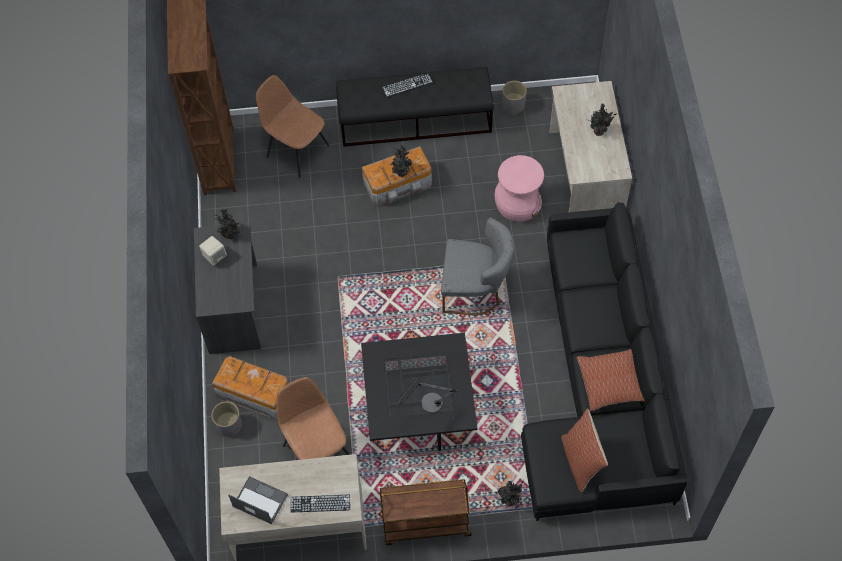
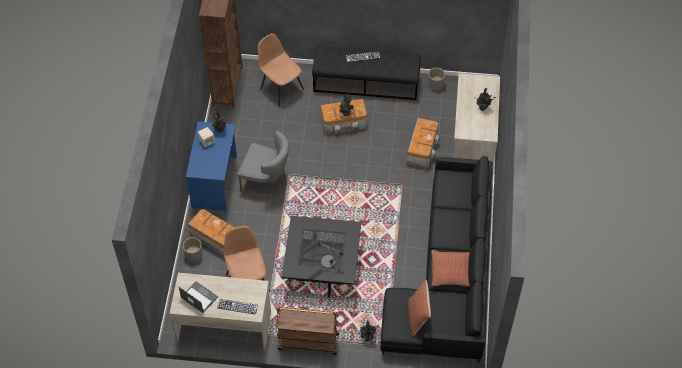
camera: 10 degrees right, 5 degrees down
grey desk [194,223,261,354] -> blue desk [186,121,237,211]
grey chair [441,218,515,315] -> grey chair moved to [237,131,289,198]
pink stool [495,155,544,222] -> storage box [407,118,439,169]

